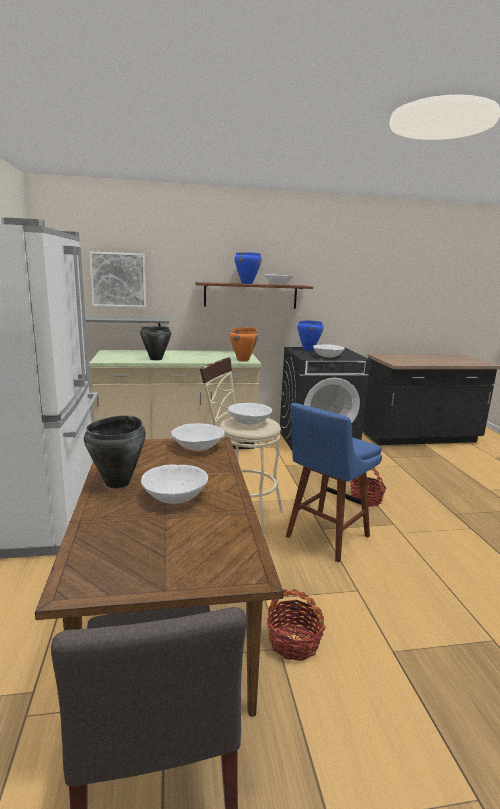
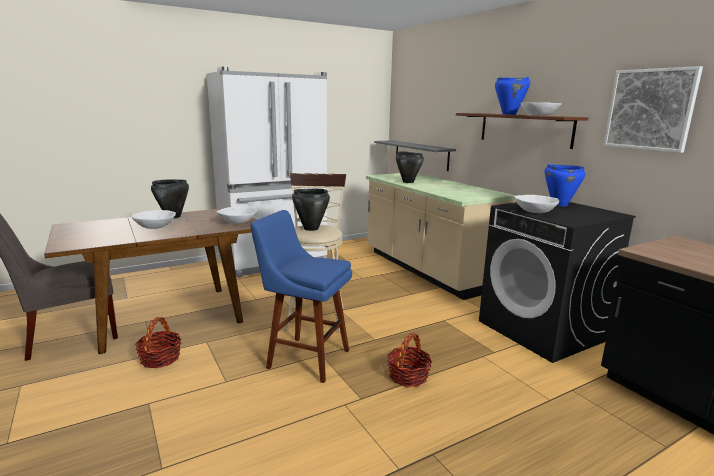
camera: 70 degrees right, 0 degrees up
picture [89,251,146,308] -> picture moved to [603,66,703,153]
white bowl [228,403,272,425] -> black cooking pot [292,189,330,231]
orange cooking pot [230,327,258,361] -> none

